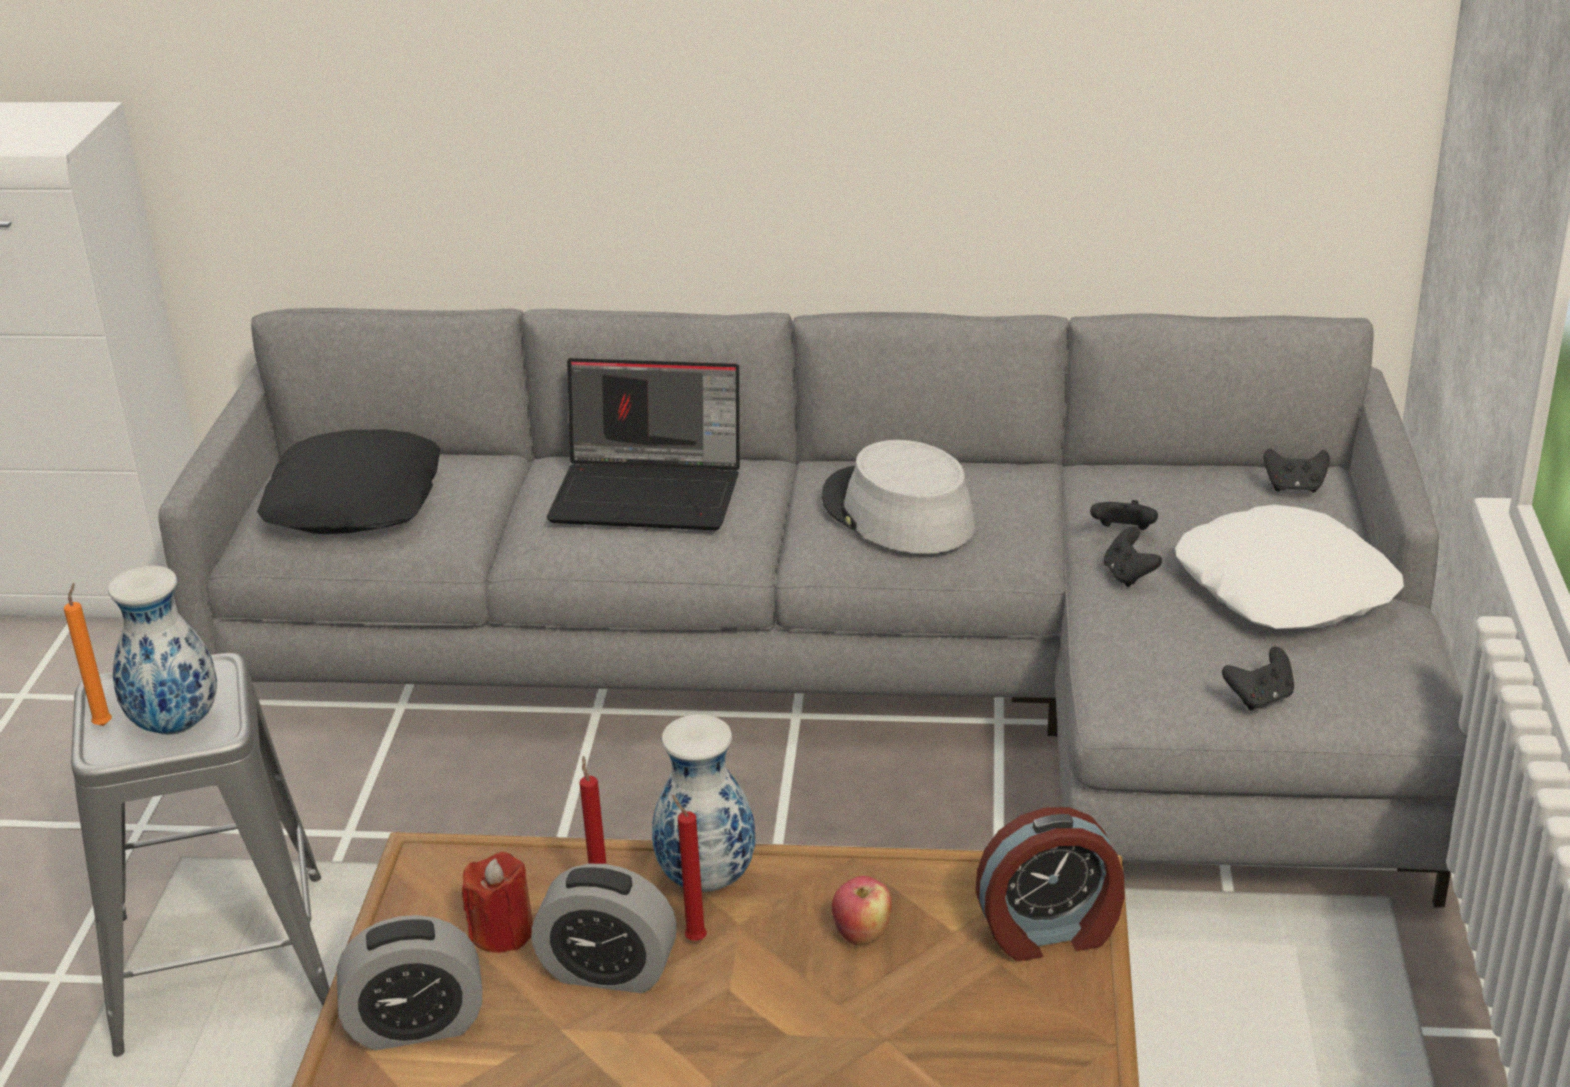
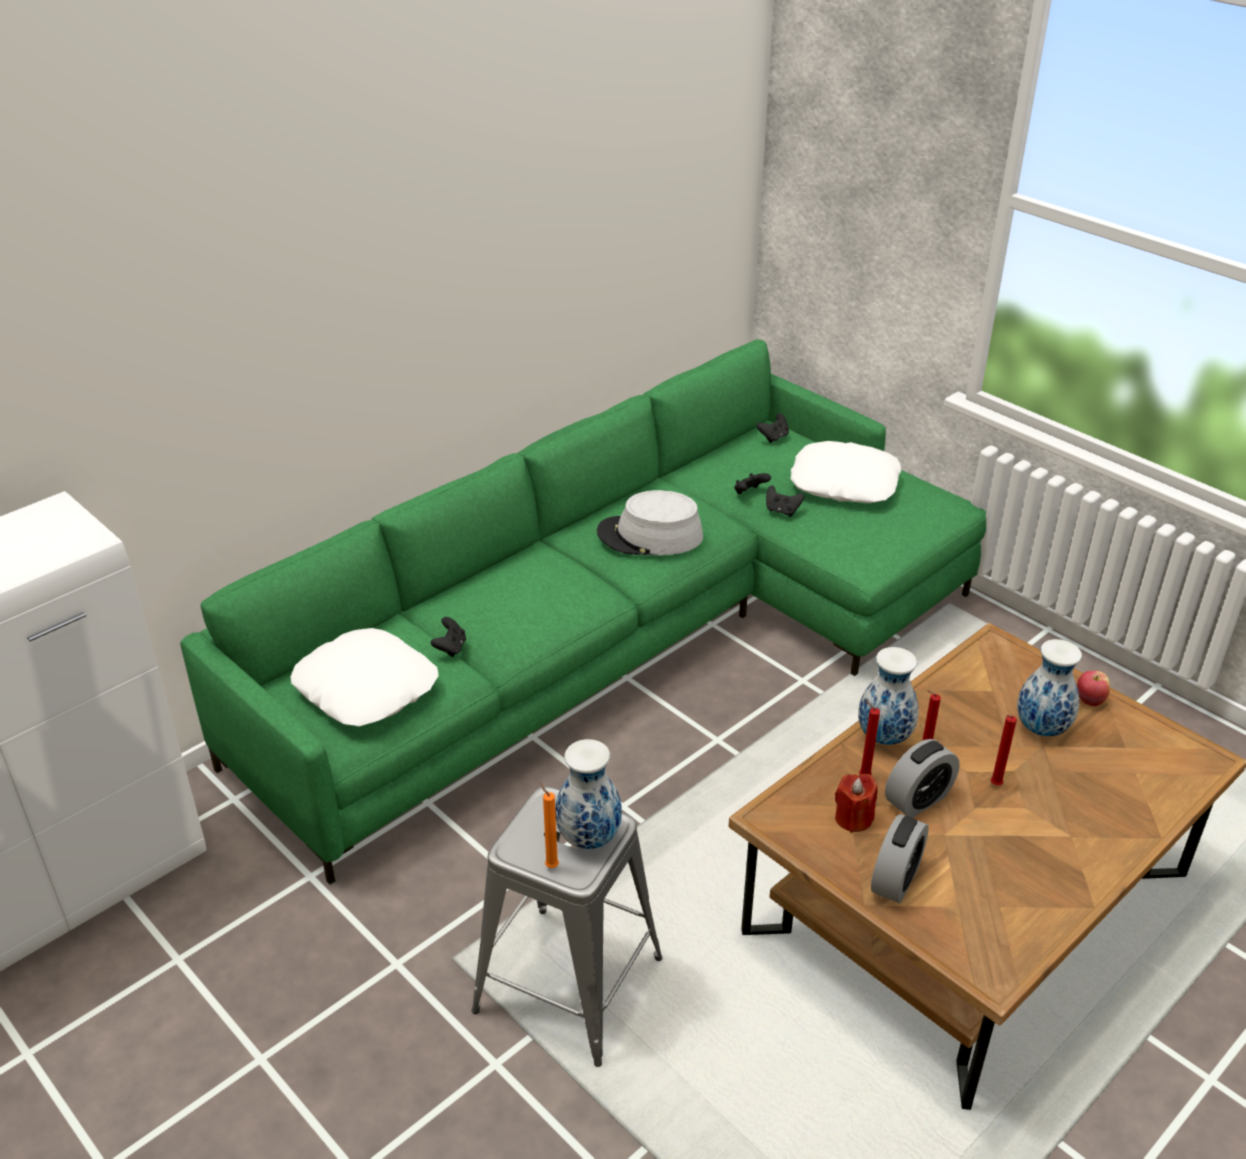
camera: 50 degrees left, 5 degrees up
grey sofa [158,308,1467,908] -> green sofa [180,339,986,885]
black pillow [257,429,441,534] -> white pillow [290,628,438,726]
laptop [546,358,740,530] -> none
apple [832,876,892,945] -> apple moved to [1077,670,1110,706]
alarm clock [976,807,1125,961] -> none
black game controller [1222,647,1294,711] -> black game controller moved to [431,617,466,657]
none -> red candle [991,715,1017,786]
none -> vase [1017,639,1082,736]

